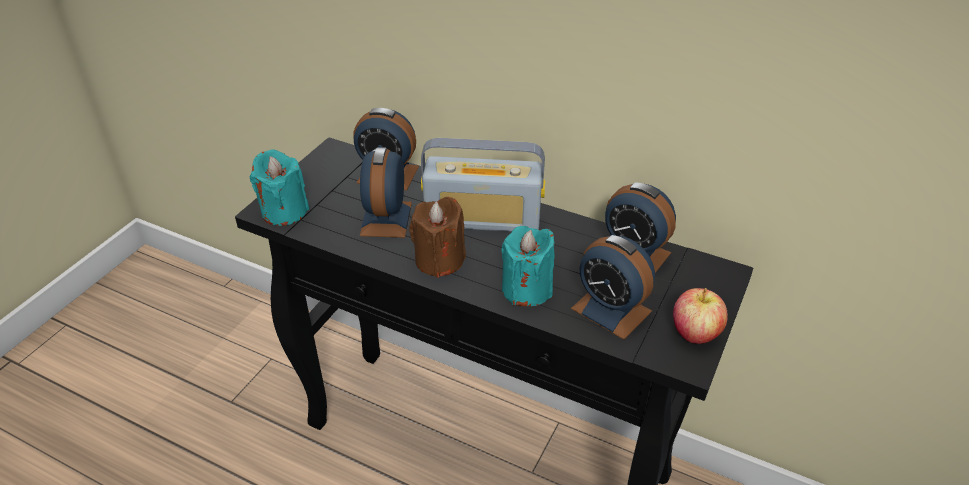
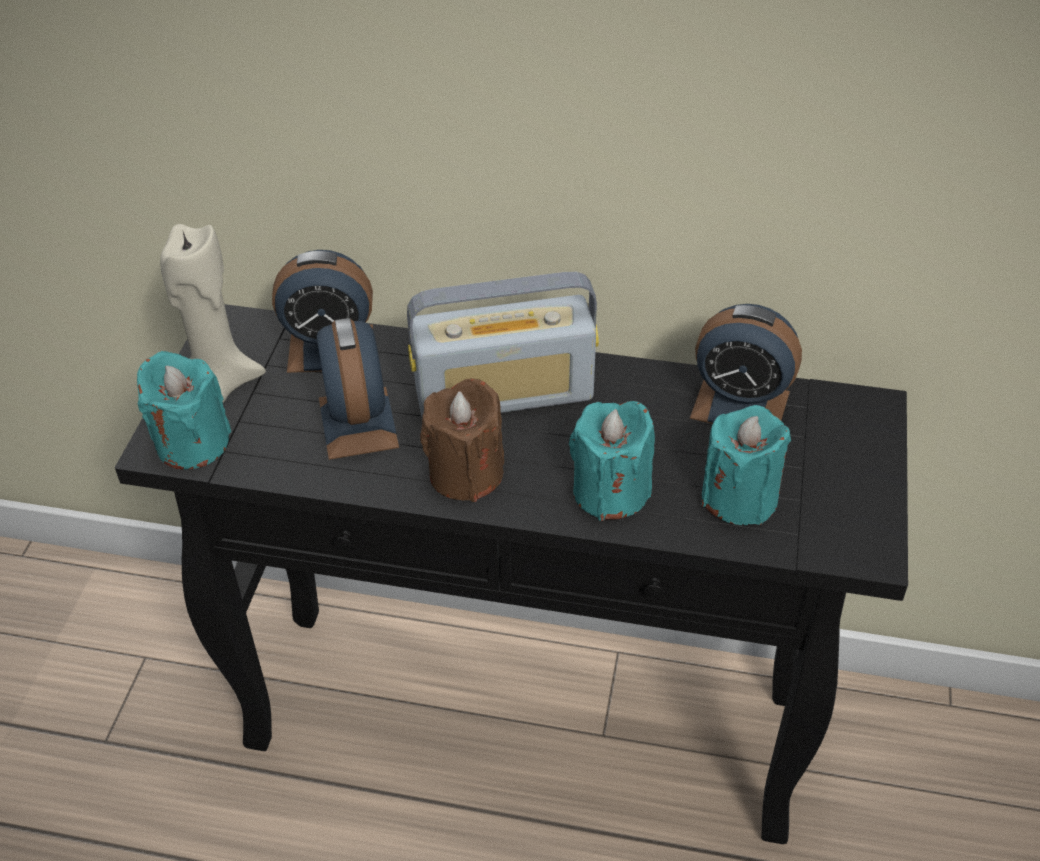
camera: 15 degrees left, 5 degrees up
alarm clock [571,235,655,340] -> turquoise candle [701,405,791,525]
apple [673,288,728,344] -> none
none -> beige candle [160,224,266,403]

